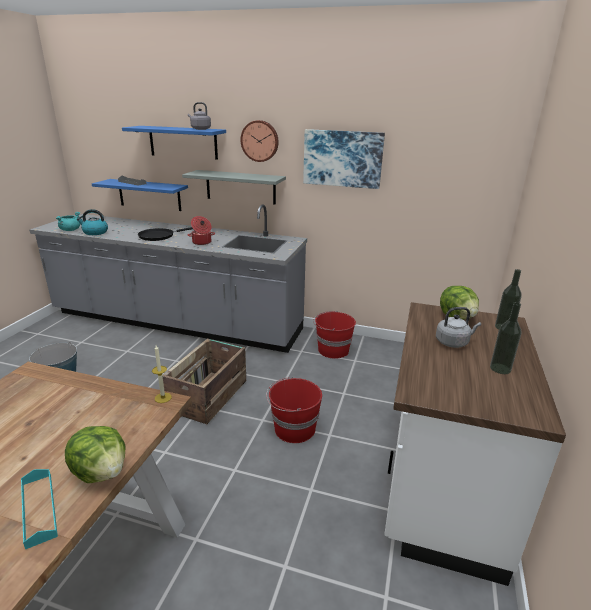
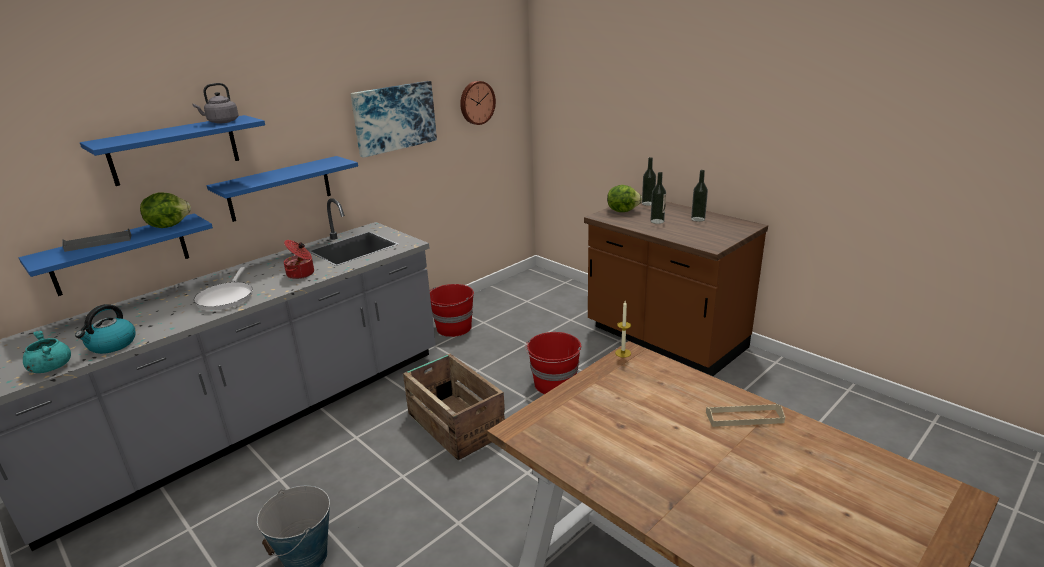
camera: 60 degrees left, 0 degrees up
turquoise tray [21,469,58,550] -> beige tray [706,403,785,427]
lettuce [65,426,126,483] -> lettuce moved to [140,193,191,228]
black frying pan [138,227,193,241] -> white frying pan [194,267,253,310]
grey shelf [182,170,286,205] -> blue shelf [207,156,358,222]
wall clock [241,120,279,162] -> wall clock moved to [460,81,496,125]
white counter [384,302,566,586] -> brown counter [584,202,768,376]
grey kettle [436,307,481,348] -> bottle [650,172,666,224]

